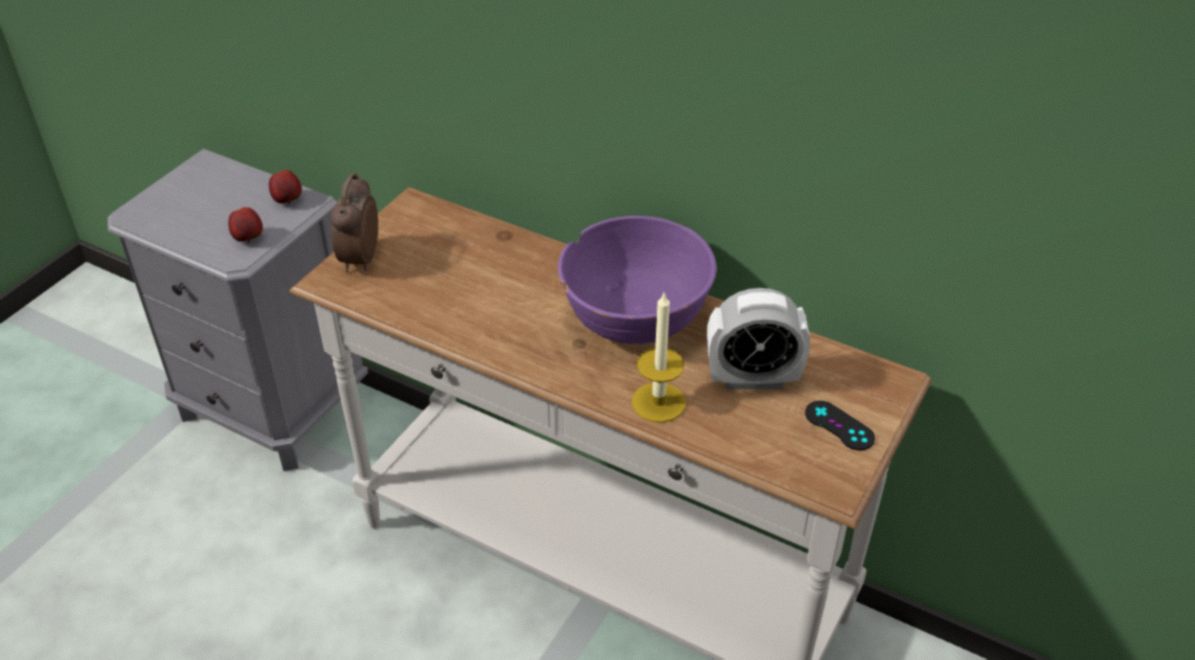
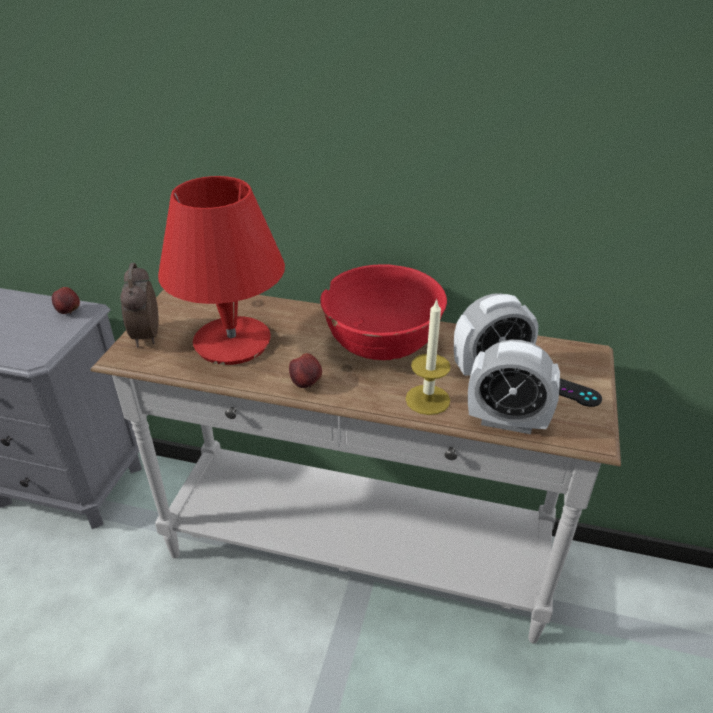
camera: 15 degrees left, 5 degrees down
apple [228,207,263,243] -> apple moved to [289,353,322,388]
purple bowl [558,216,717,344] -> red bowl [320,264,447,360]
none -> red table lamp [158,176,285,365]
none -> alarm clock [468,340,560,434]

